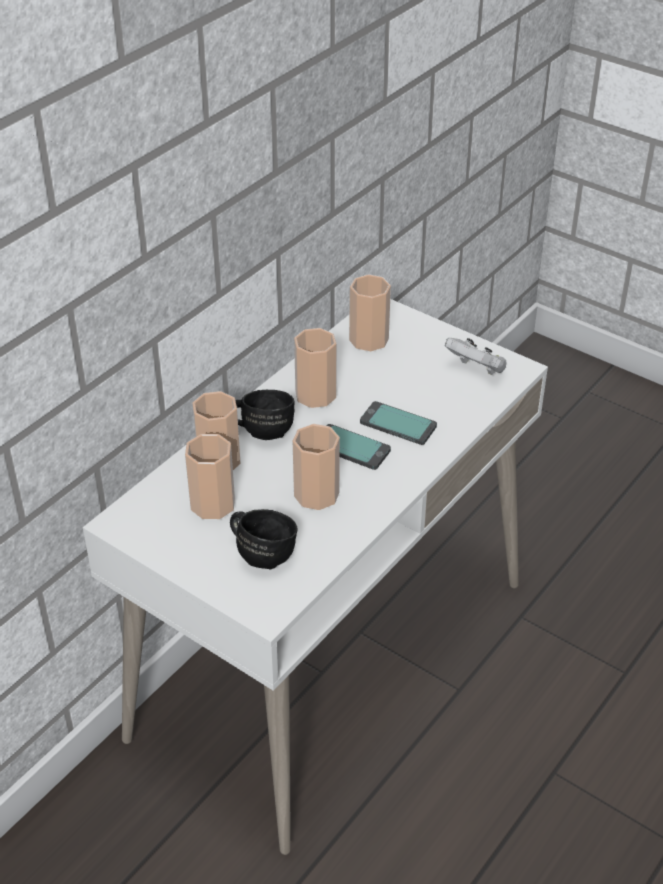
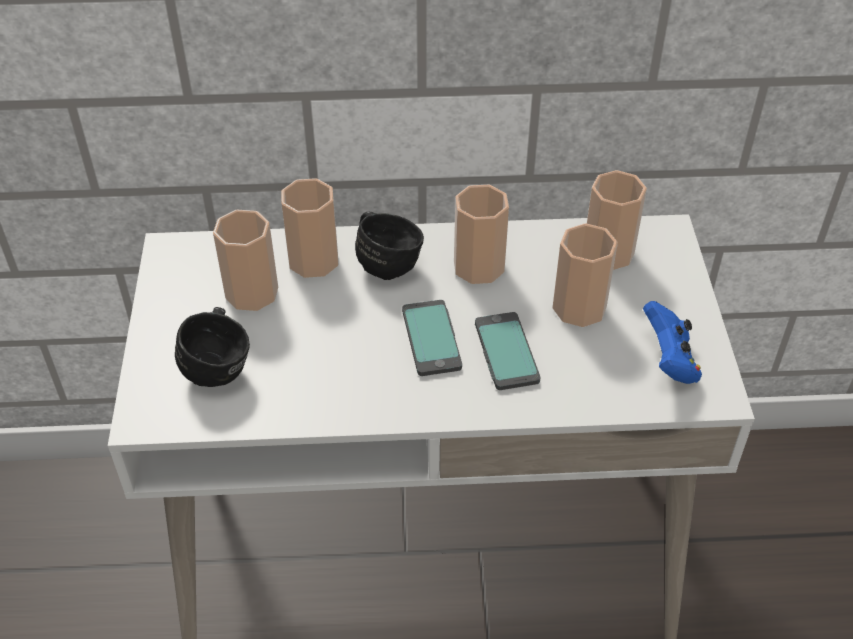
camera: 50 degrees right, 5 degrees up
cup [293,424,340,510] -> cup moved to [552,223,618,327]
white game controller [445,338,507,375] -> blue game controller [643,301,702,384]

